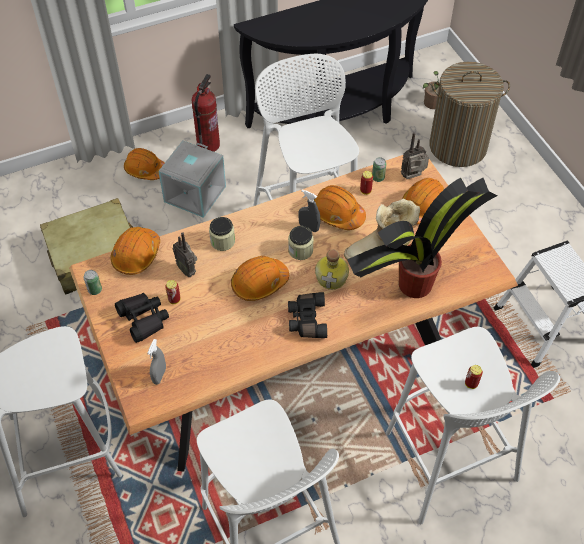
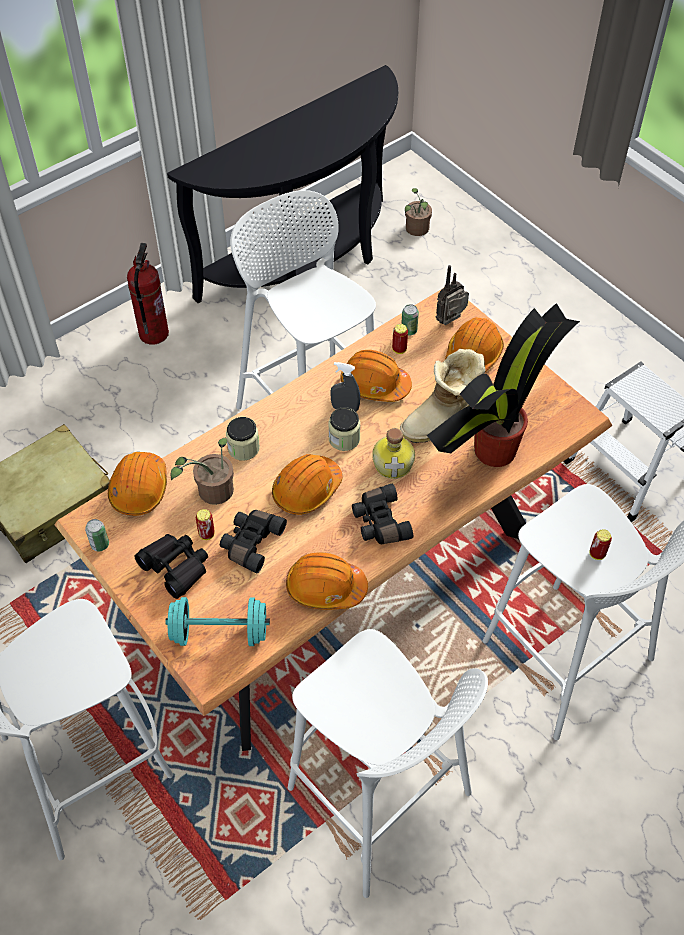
camera: 15 degrees left, 0 degrees up
orange hard hat [124,148,164,180] -> orange hard hat moved to [286,553,368,610]
grey spray bottle [147,339,166,385] -> turquoise dumbbell [165,597,270,646]
grey storage box [158,140,226,218] -> none
radio [173,232,197,277] -> potted plant [171,437,234,505]
laundry basket [430,62,510,167] -> none
none -> black binoculars [220,510,287,573]

